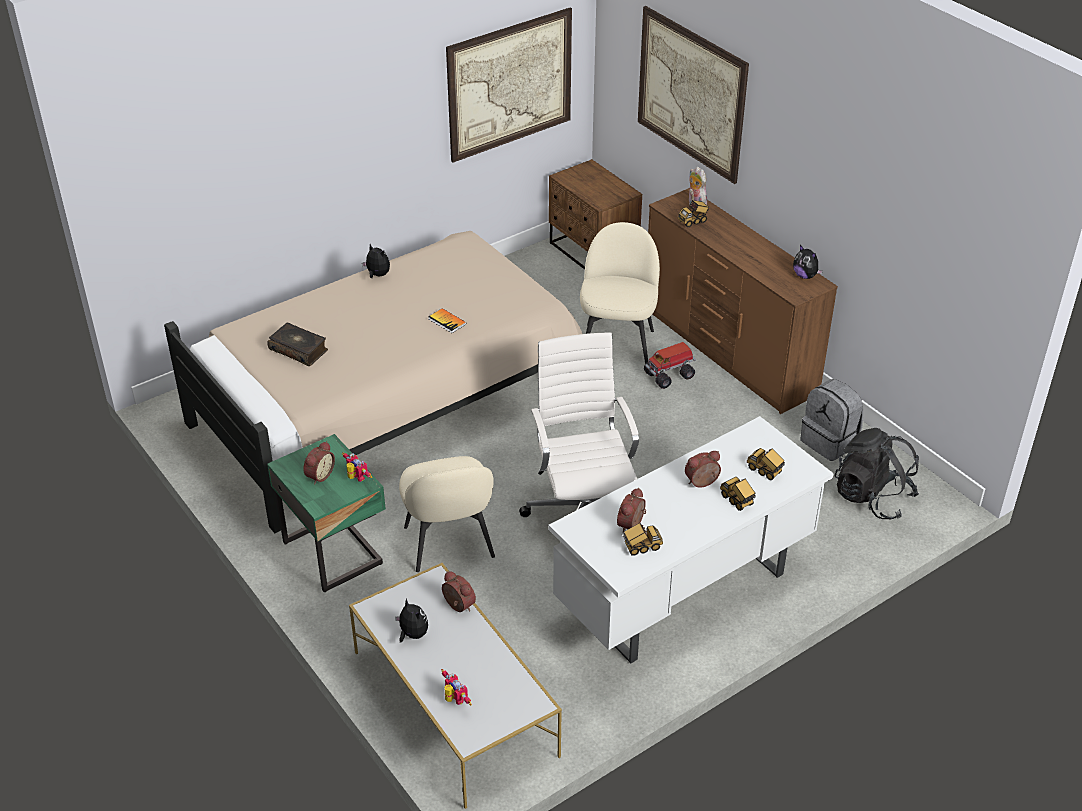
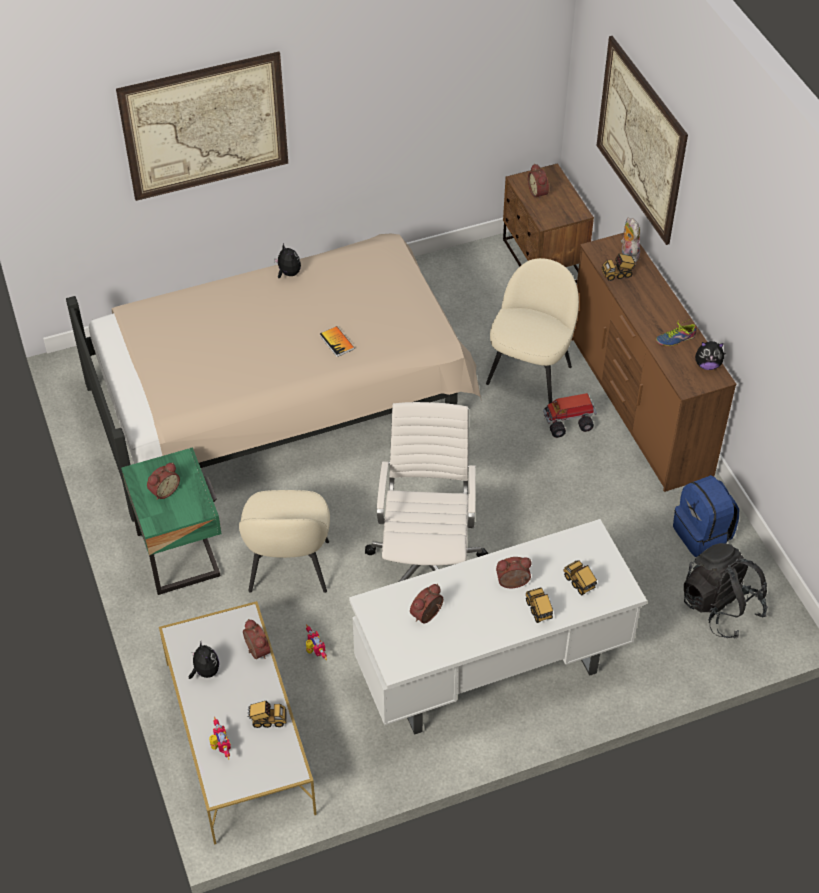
camera: 15 degrees right, 10 degrees up
book [267,322,328,366] -> none
toy robot [342,452,372,482] -> toy robot moved to [306,624,327,660]
picture [446,8,572,163] -> picture moved to [116,52,288,201]
toy truck [622,523,663,556] -> toy truck moved to [247,701,287,728]
plush toy [793,245,823,279] -> plush toy turned 60 degrees counterclockwise [695,341,725,370]
grey backpack [800,379,863,461] -> blue backpack [673,475,739,557]
none -> alarm clock [528,163,549,200]
none -> shoe [656,319,697,346]

